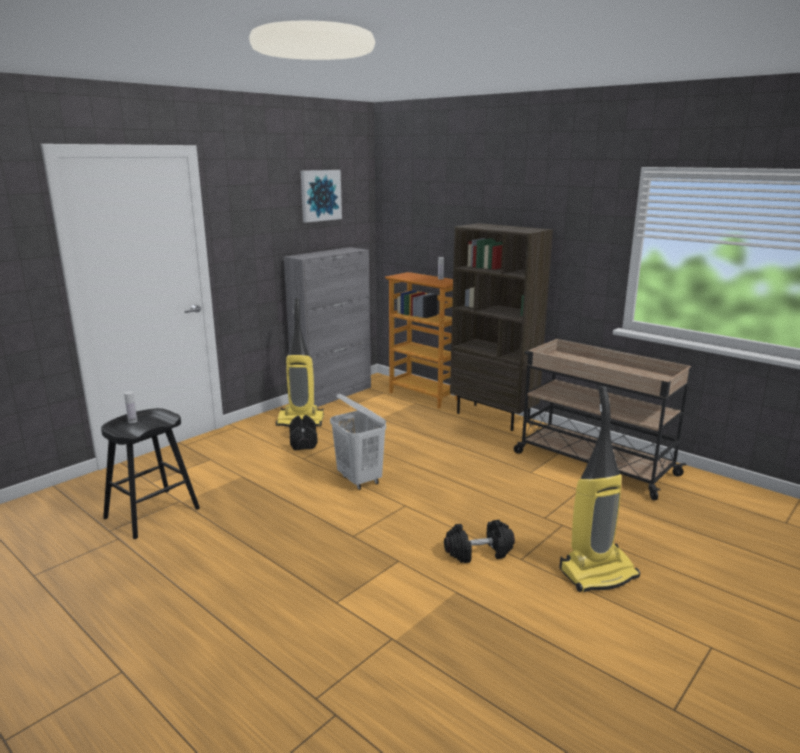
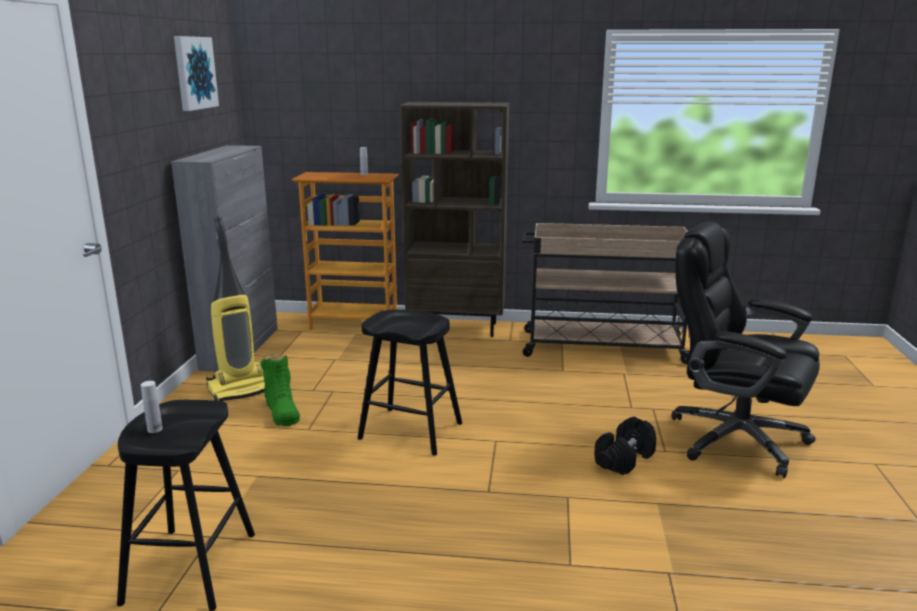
camera: 35 degrees left, 0 degrees up
black dumbbell [289,415,318,450] -> green boot [261,355,300,426]
white laundry basket [330,393,386,490] -> black stool [357,310,462,456]
vacuum cleaner [559,386,640,592] -> black office chair [672,222,820,478]

